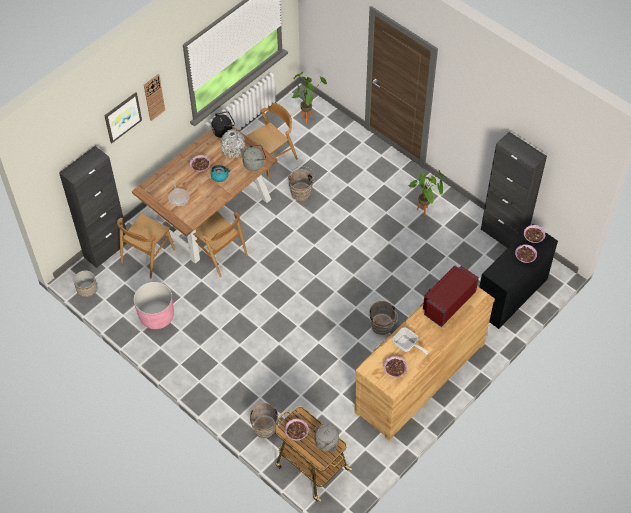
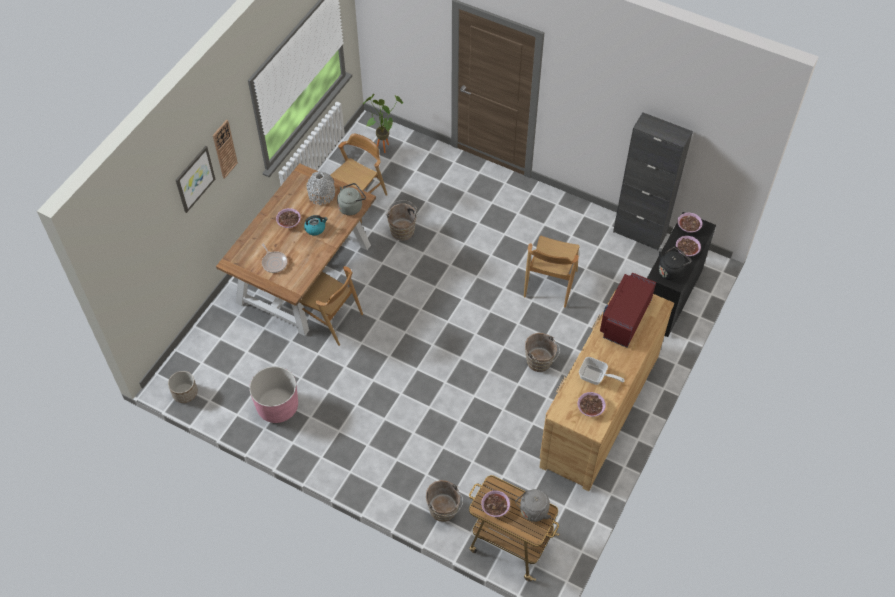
camera: 15 degrees left, 0 degrees up
black cabinet [59,146,127,268] -> none
brown chair [117,213,175,279] -> brown chair moved to [524,236,580,308]
black kettle [211,111,235,138] -> black kettle moved to [659,246,692,281]
potted plant [408,170,447,216] -> none

